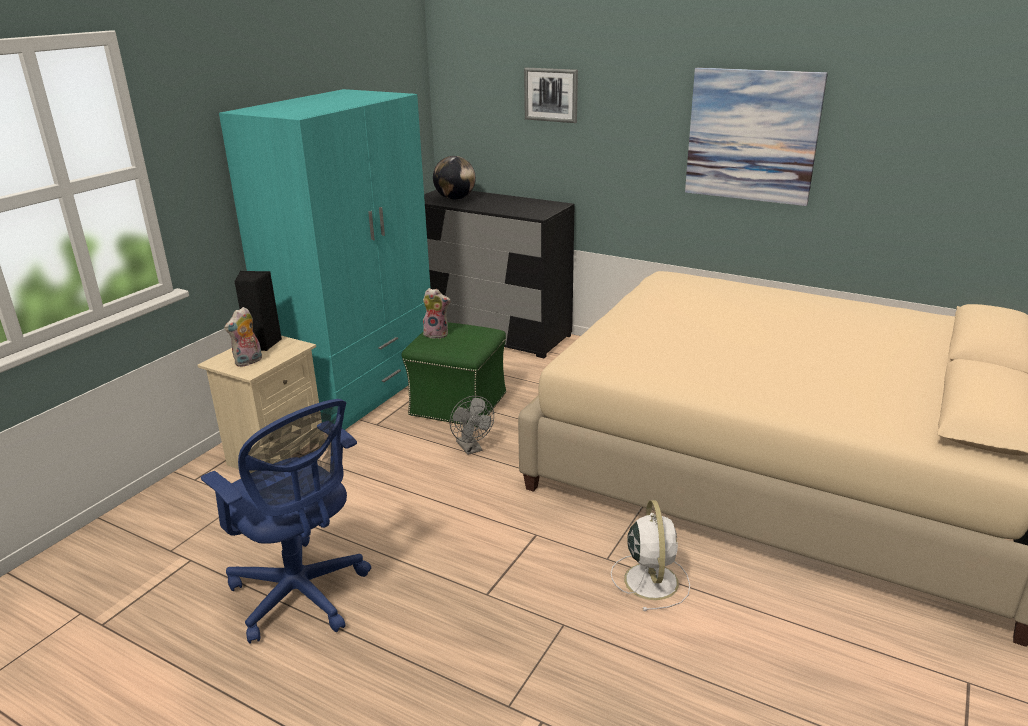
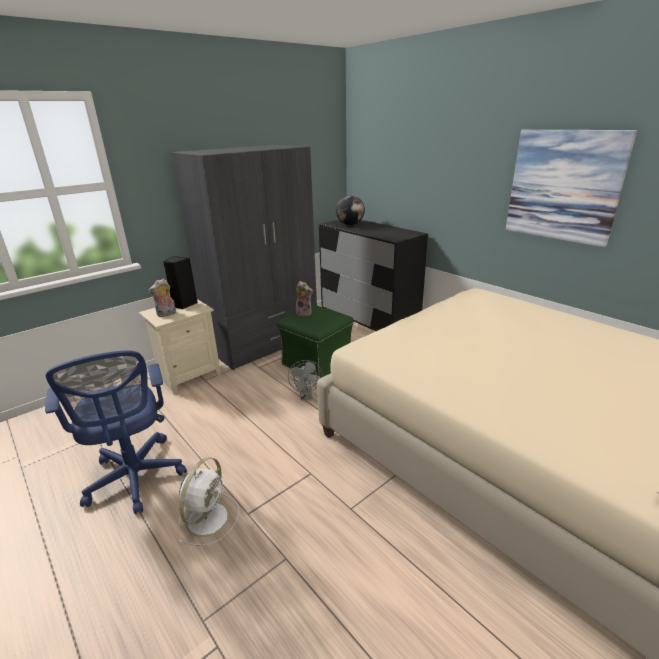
camera: 20 degrees right, 0 degrees up
turquoise wardrobe [219,89,430,430] -> grey wardrobe [171,145,317,370]
picture [524,68,578,123] -> none
white fan [611,500,690,611] -> white fan moved to [177,457,240,546]

